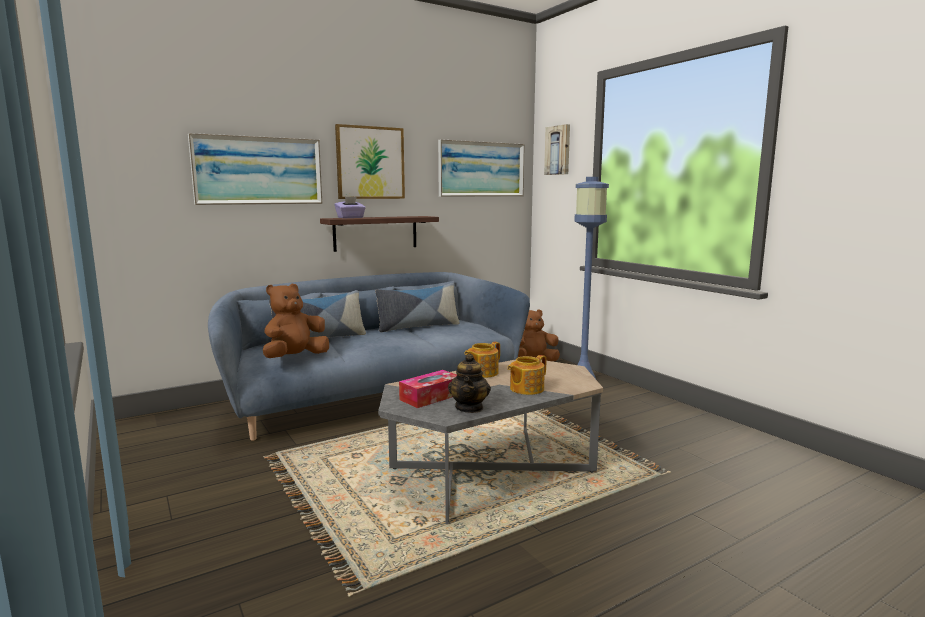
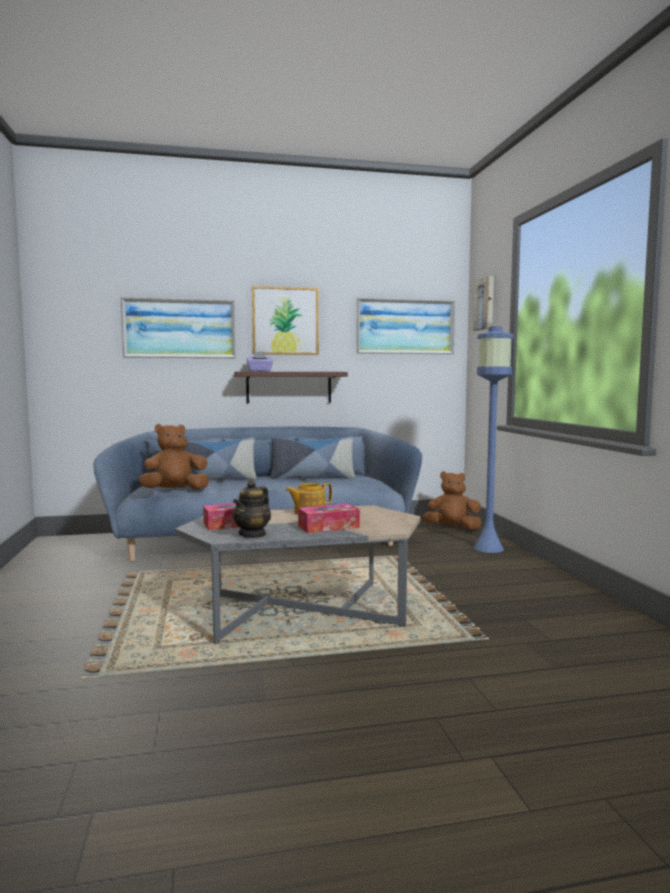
camera: 20 degrees right, 5 degrees down
teapot [507,355,546,395] -> tissue box [298,504,360,533]

